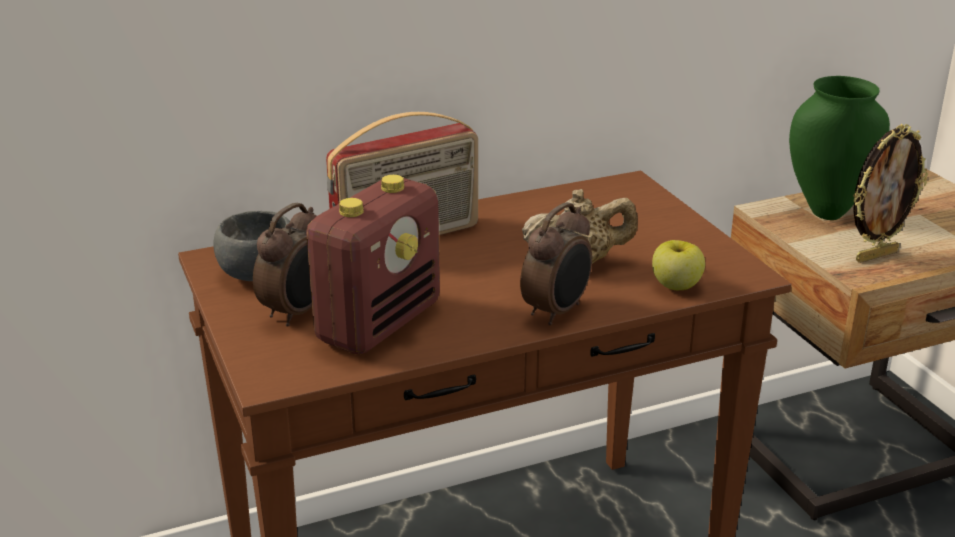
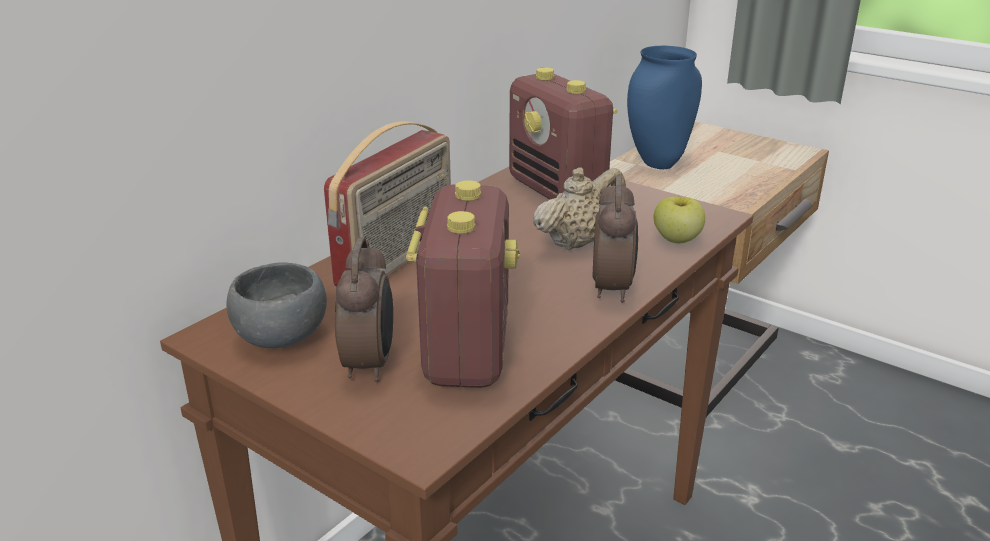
camera: 30 degrees left, 0 degrees up
green vase [789,76,890,220] -> blue vase [627,46,702,169]
picture frame [853,124,928,263] -> none
none -> radio [509,67,618,200]

